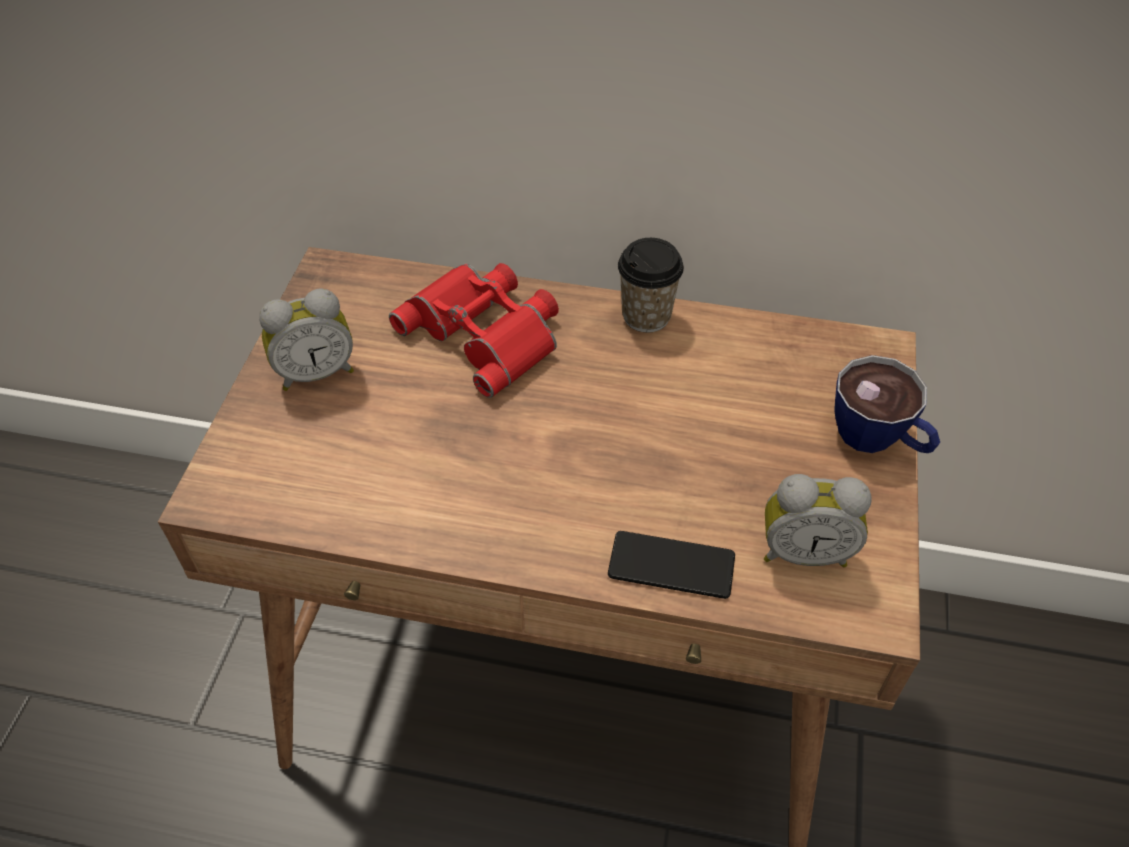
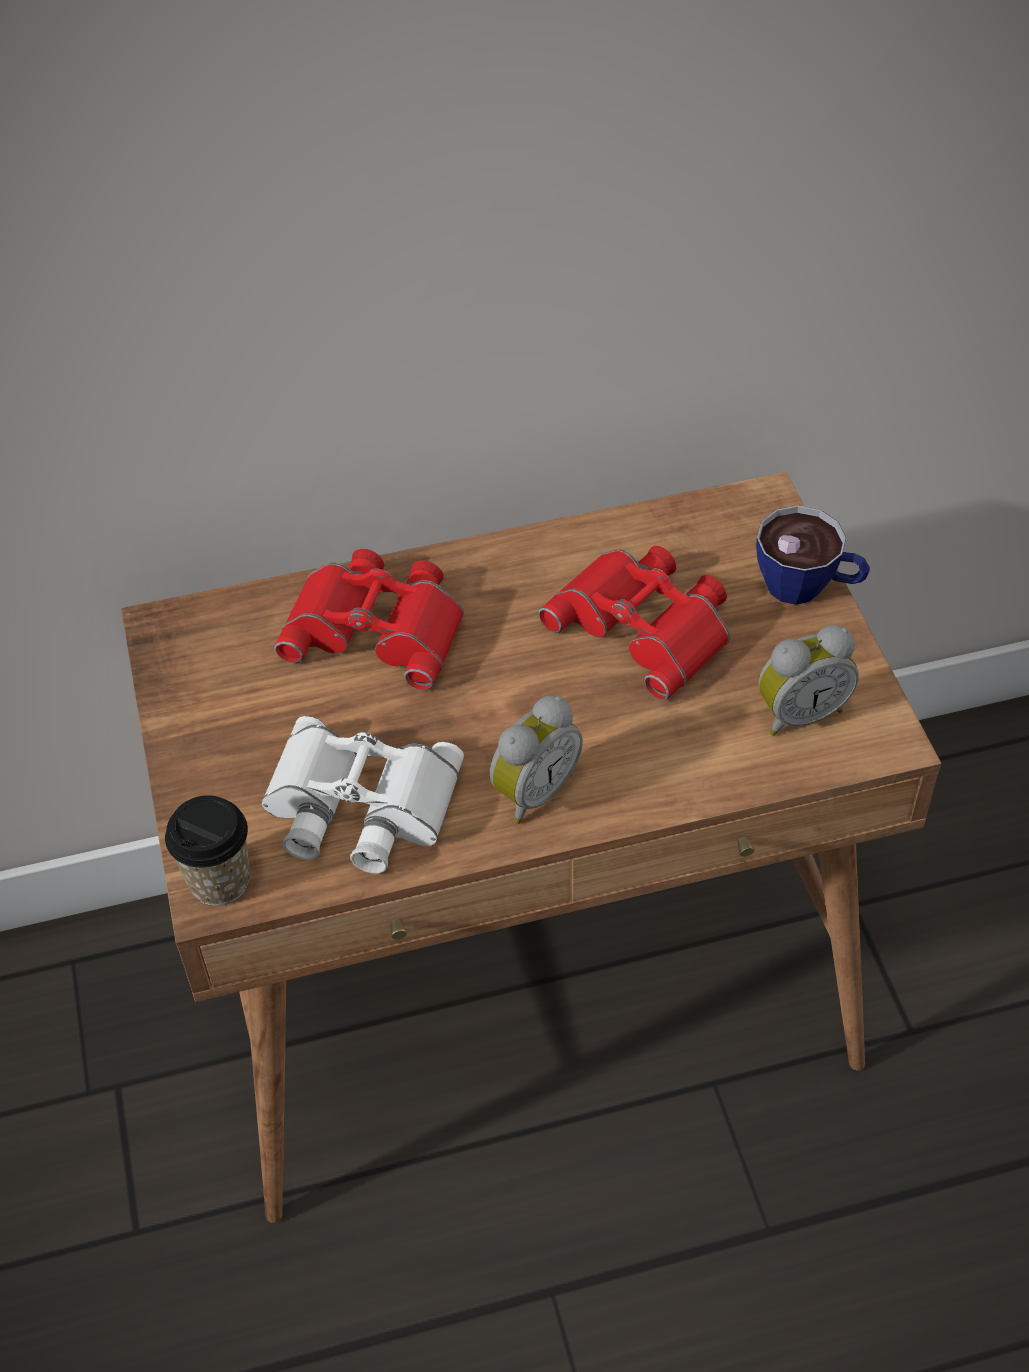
camera: 25 degrees left, 0 degrees up
alarm clock [259,288,354,391] -> alarm clock moved to [490,695,583,824]
phone [608,531,735,599] -> none
cup [618,238,684,332] -> cup moved to [165,795,250,906]
none -> white binoculars [262,716,464,873]
none -> red binoculars [538,546,730,700]

